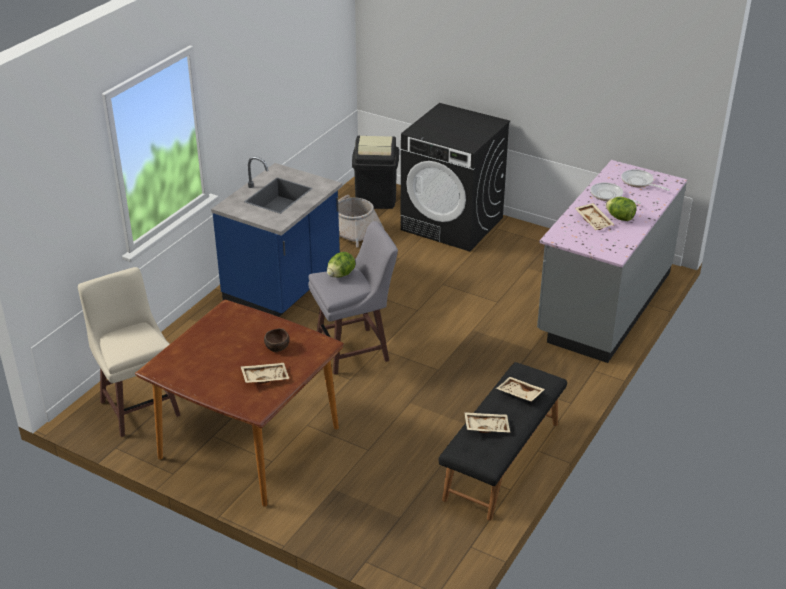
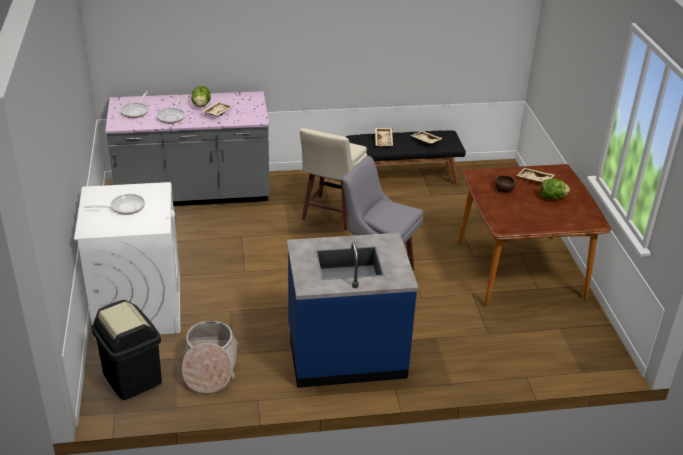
camera: 130 degrees left, 0 degrees up
beige stool [78,267,181,437] -> beige stool moved to [300,128,367,231]
lettuce [327,252,355,278] -> lettuce moved to [540,179,570,199]
black washing machine [400,103,510,251] -> white washing machine [74,182,180,339]
none -> frying pan [84,194,145,215]

